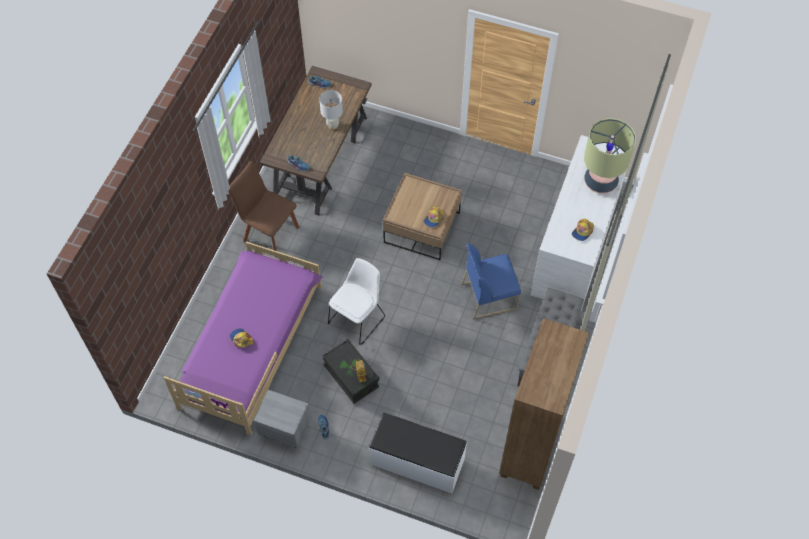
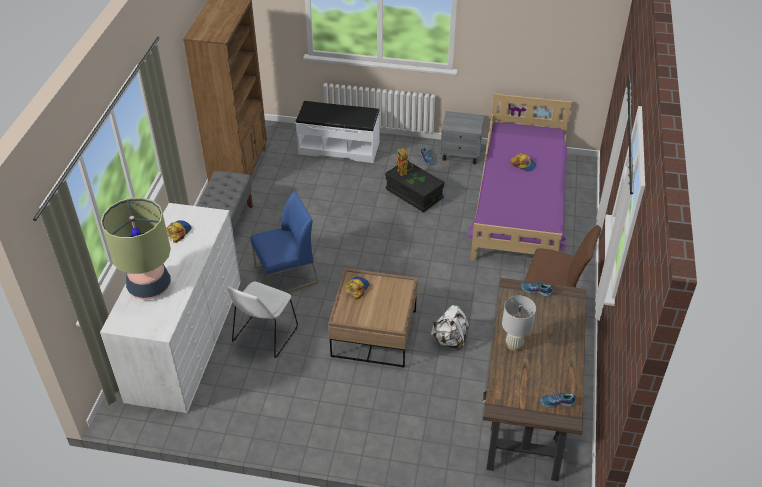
camera: 170 degrees right, 15 degrees down
white chair [328,258,385,345] -> white chair moved to [227,282,298,358]
none -> white backpack [431,305,470,350]

